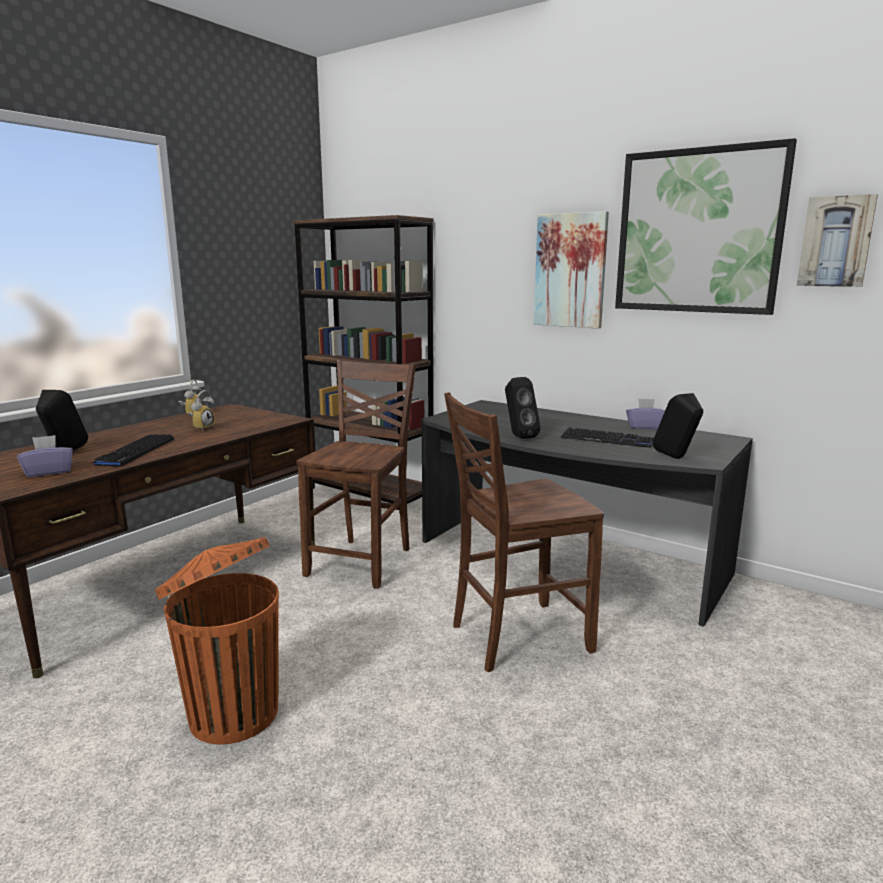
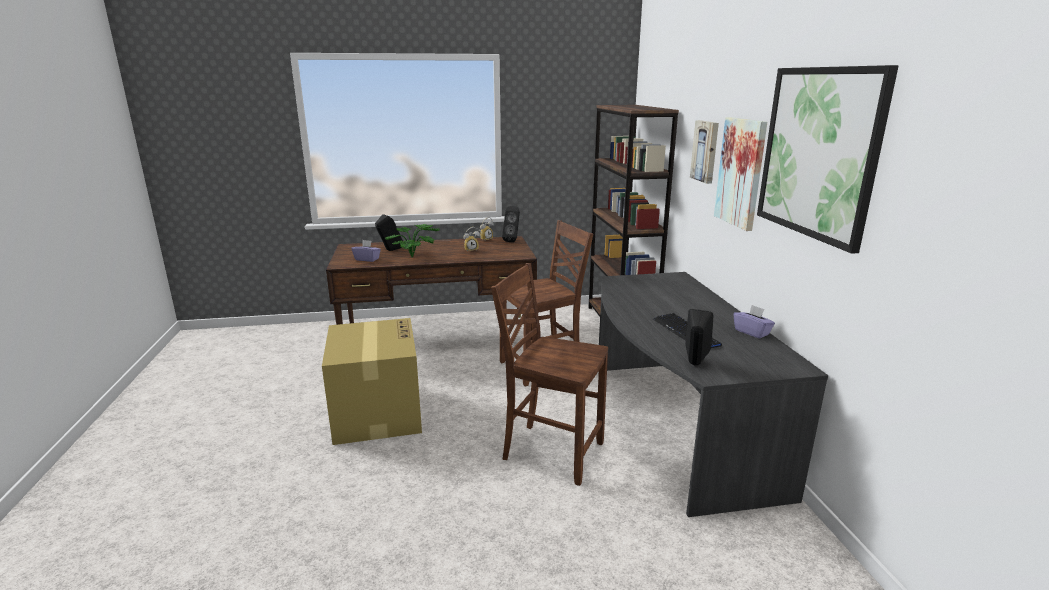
camera: 45 degrees right, 5 degrees up
keyboard [92,434,174,467] -> potted plant [385,224,439,258]
orange trash can [155,537,279,744] -> cardboard box [322,318,422,445]
black speaker [505,377,541,439] -> black speaker moved to [502,206,520,242]
picture [797,194,878,287] -> picture moved to [690,120,719,184]

